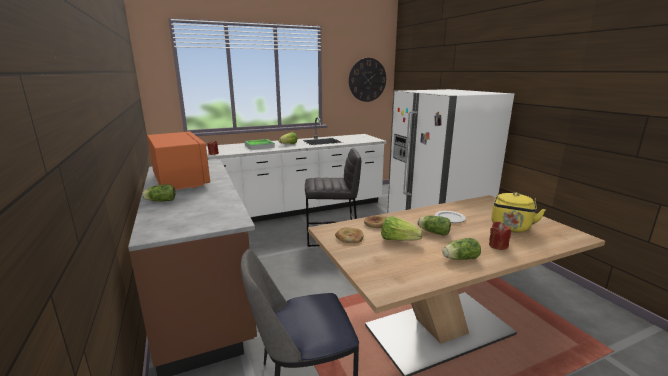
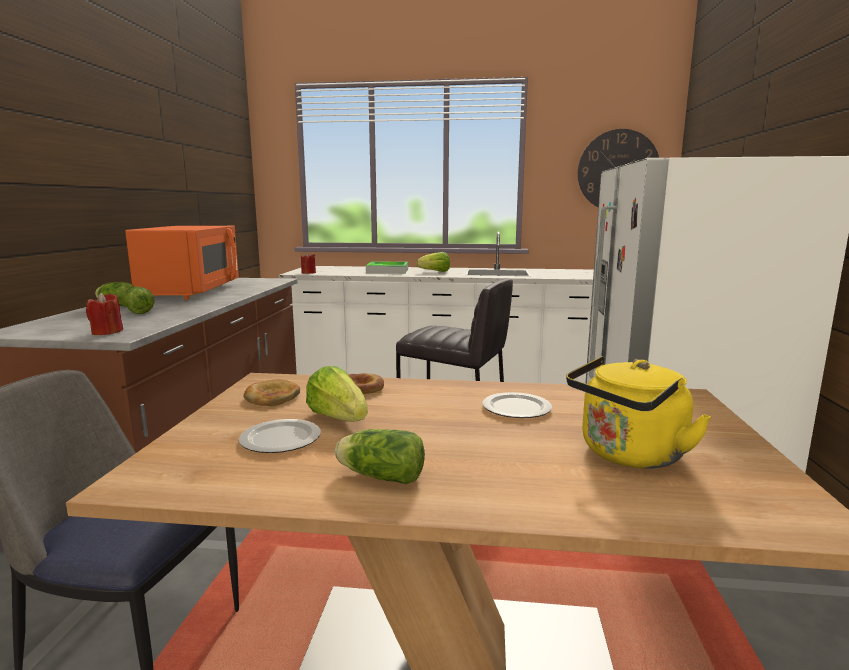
camera: 30 degrees right, 5 degrees down
lettuce [418,215,451,236] -> lettuce moved to [125,287,155,314]
red candle [489,221,511,250] -> red candle moved to [86,293,123,335]
none -> plate [239,419,321,453]

